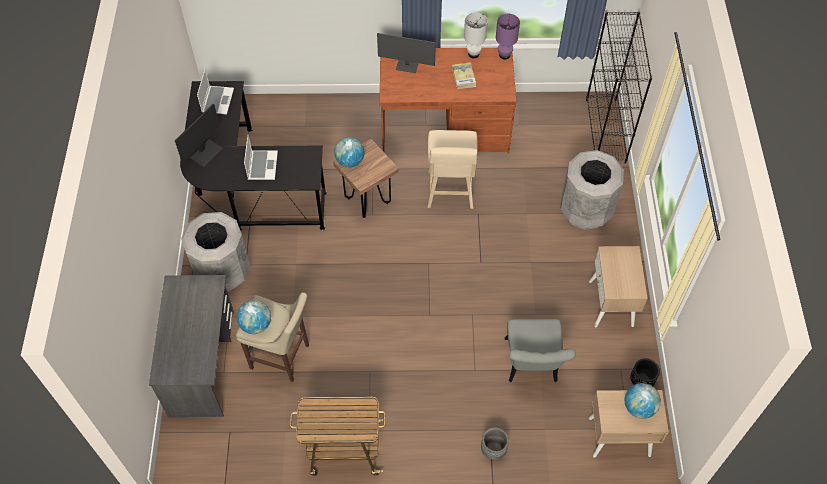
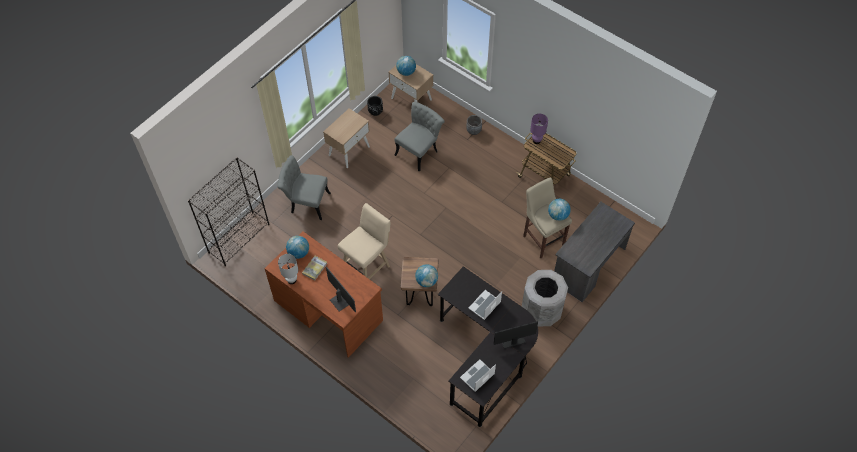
camera: 140 degrees left, 0 degrees up
purple table lamp [496,14,520,59] -> purple table lamp moved to [530,114,548,144]
grey trash can [560,150,624,230] -> grey chair [277,155,331,220]
none -> globe [286,236,309,259]

